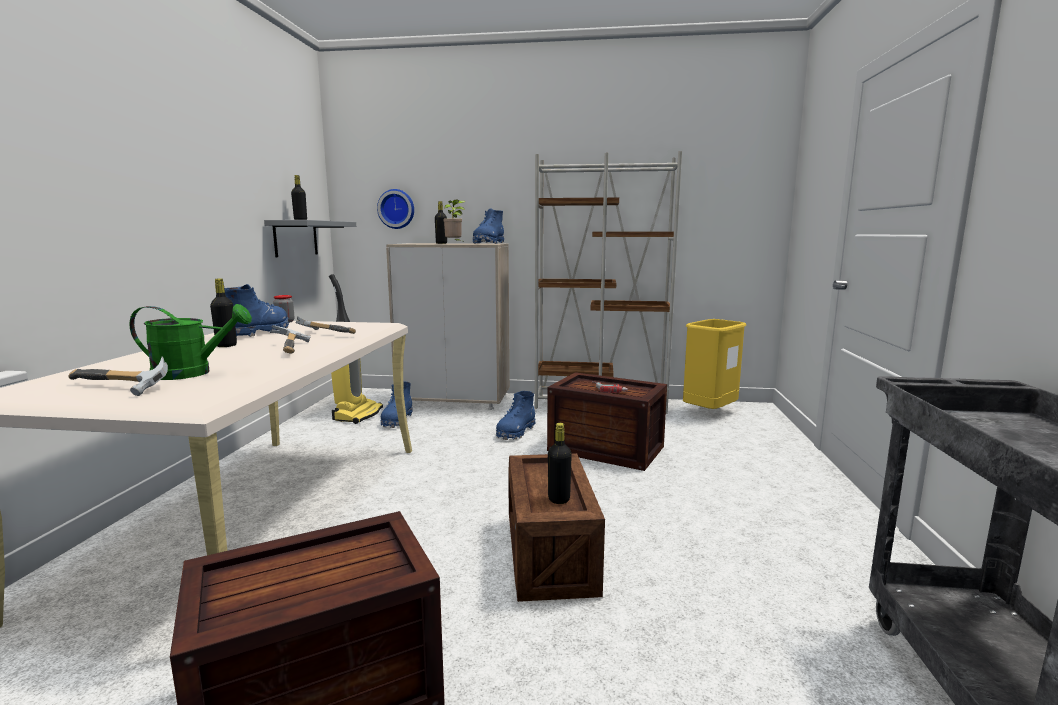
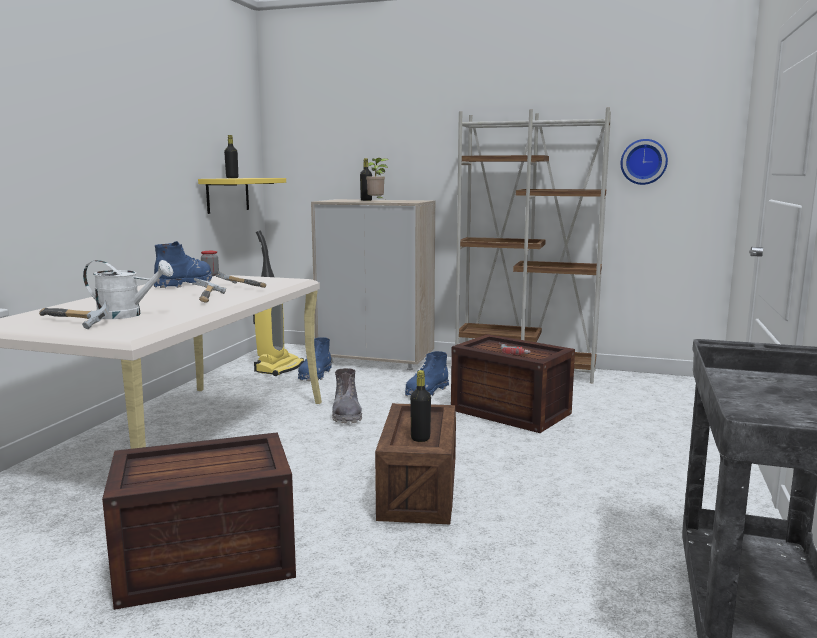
camera: 10 degrees right, 0 degrees up
green watering can [130,304,252,380] -> white watering can [83,260,173,319]
black bottle [210,278,237,347] -> none
grey shelf [264,220,356,257] -> yellow shelf [198,178,286,214]
wall clock [377,189,414,229] -> wall clock moved to [621,139,668,185]
blue boot [473,208,504,244] -> none
yellow trash can [683,319,746,409] -> none
none -> grey boot [332,368,362,423]

